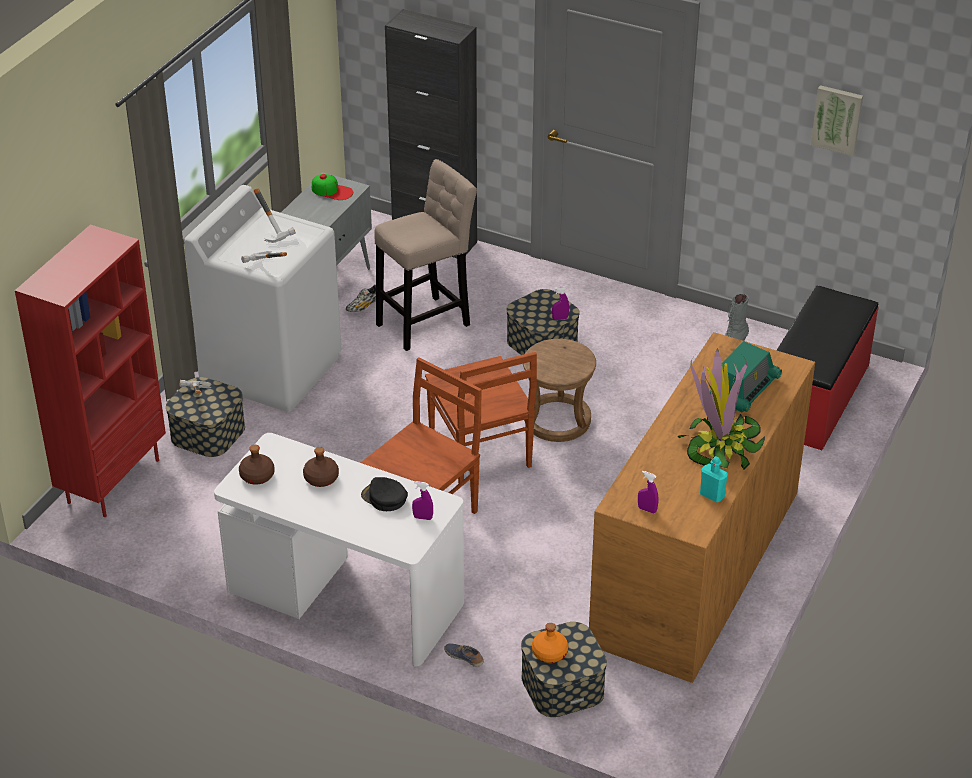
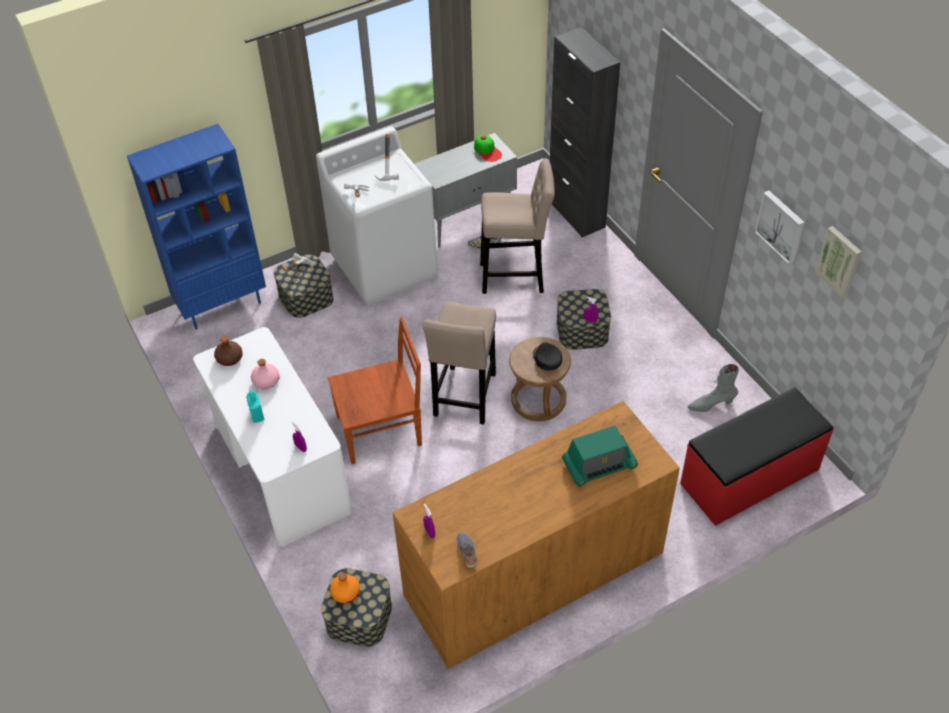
camera: 35 degrees right, 10 degrees up
red bookcase [15,224,166,517] -> blue bookcase [127,124,266,329]
brown bottle [303,447,339,487] -> pink bottle [251,359,280,389]
black cap [361,477,408,511] -> black cap moved to [533,342,562,371]
brown chair [425,352,537,484] -> beige stool [423,302,496,425]
shoe [444,643,484,667] -> shoe moved to [457,533,478,568]
potted plant [678,348,765,470] -> none
turquoise bottle [700,456,728,502] -> turquoise bottle moved to [246,390,264,423]
none -> picture [755,190,805,264]

